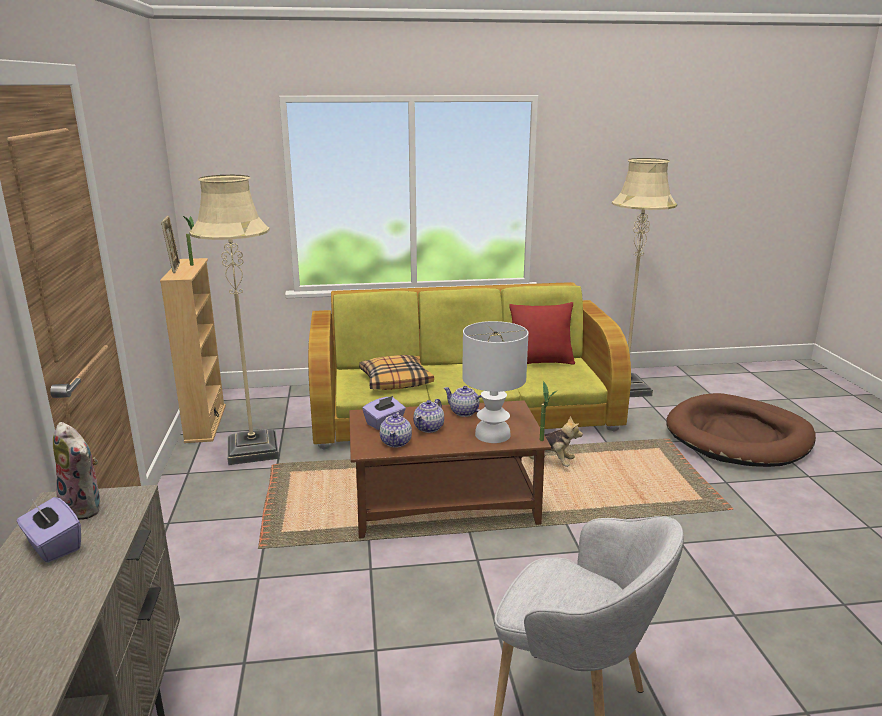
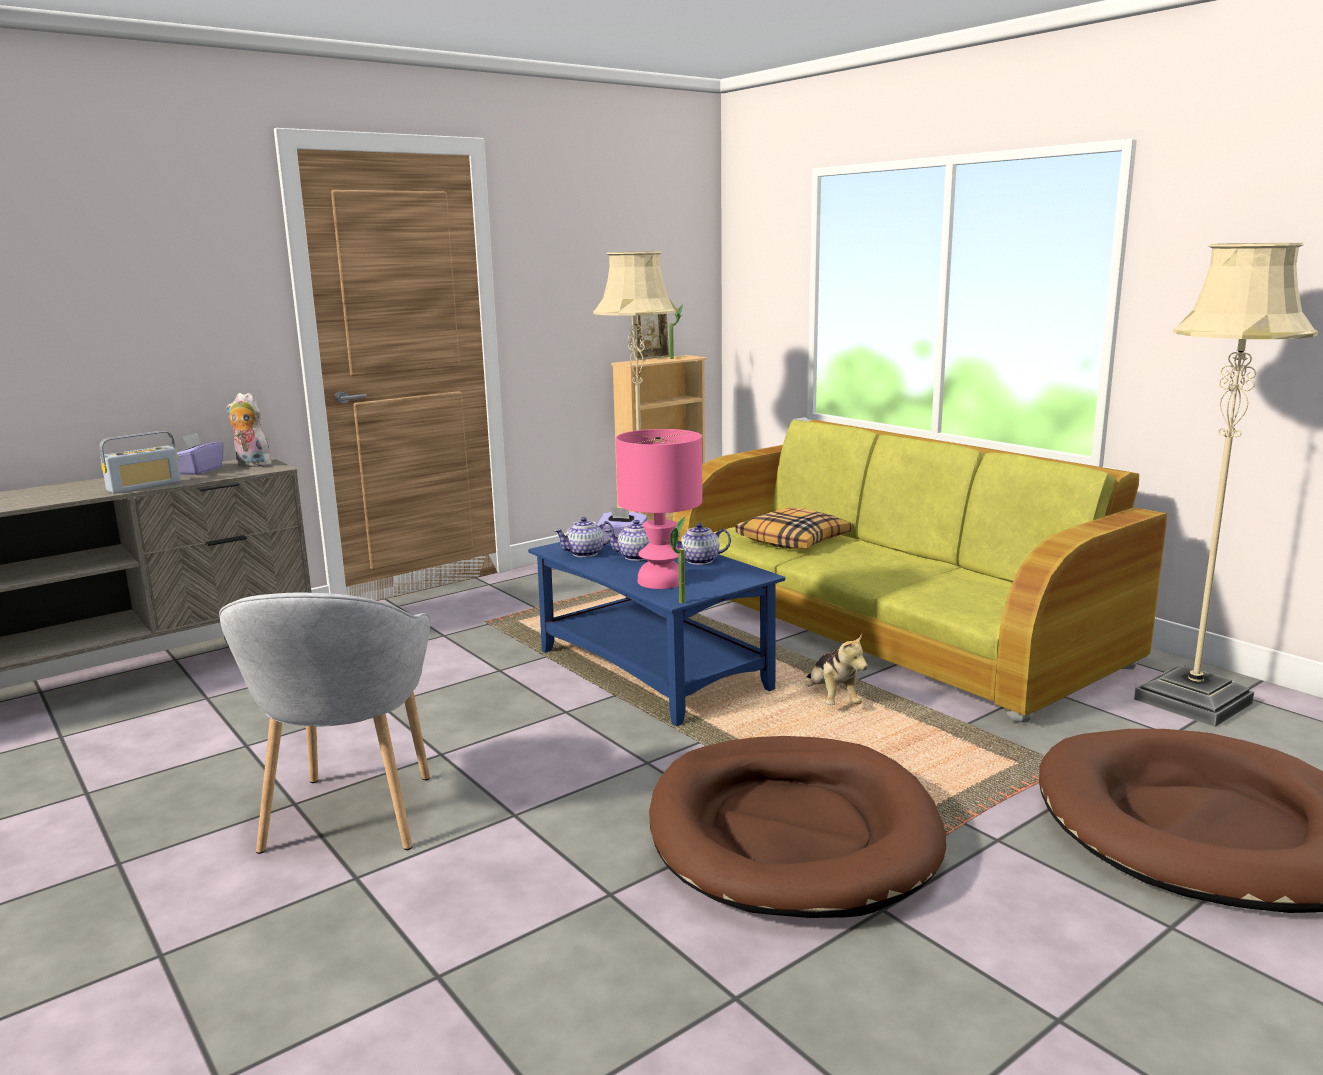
camera: 60 degrees right, 5 degrees down
plush toy [53,422,100,520] -> plush toy turned 105 degrees clockwise [226,393,273,467]
brown coffee table [349,400,551,539] -> blue coffee table [528,541,785,726]
teapot [444,386,482,417] -> teapot turned 105 degrees counterclockwise [676,523,731,565]
white table lamp [462,321,528,443] -> pink table lamp [616,429,702,589]
red pillow [509,302,575,365] -> none
none -> radio [99,431,181,494]
none -> brown dog bed [649,736,946,918]

